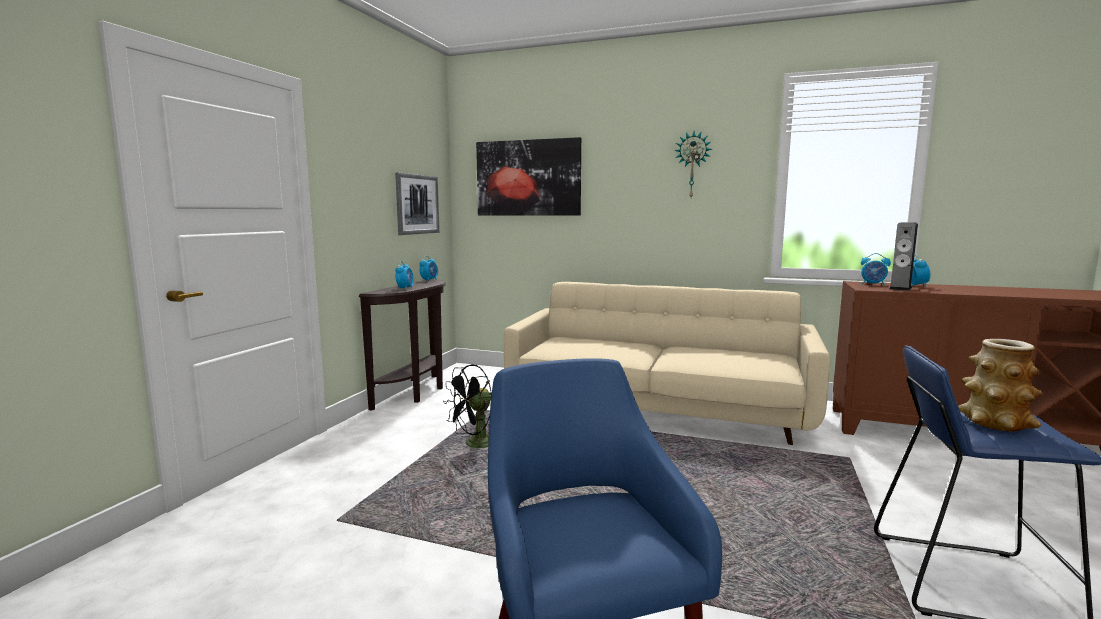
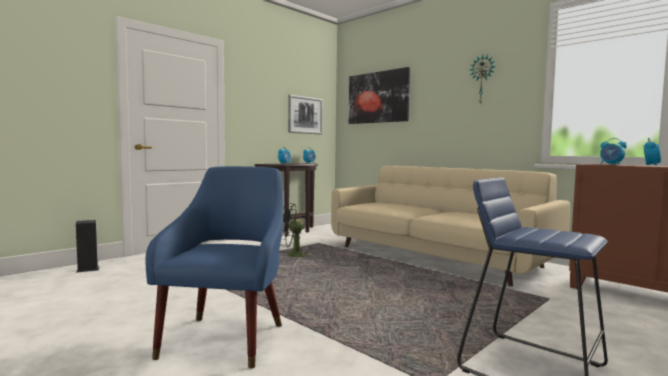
camera: 25 degrees right, 5 degrees down
speaker [889,222,918,291] -> speaker moved to [76,220,100,273]
vase [958,339,1043,432] -> none

